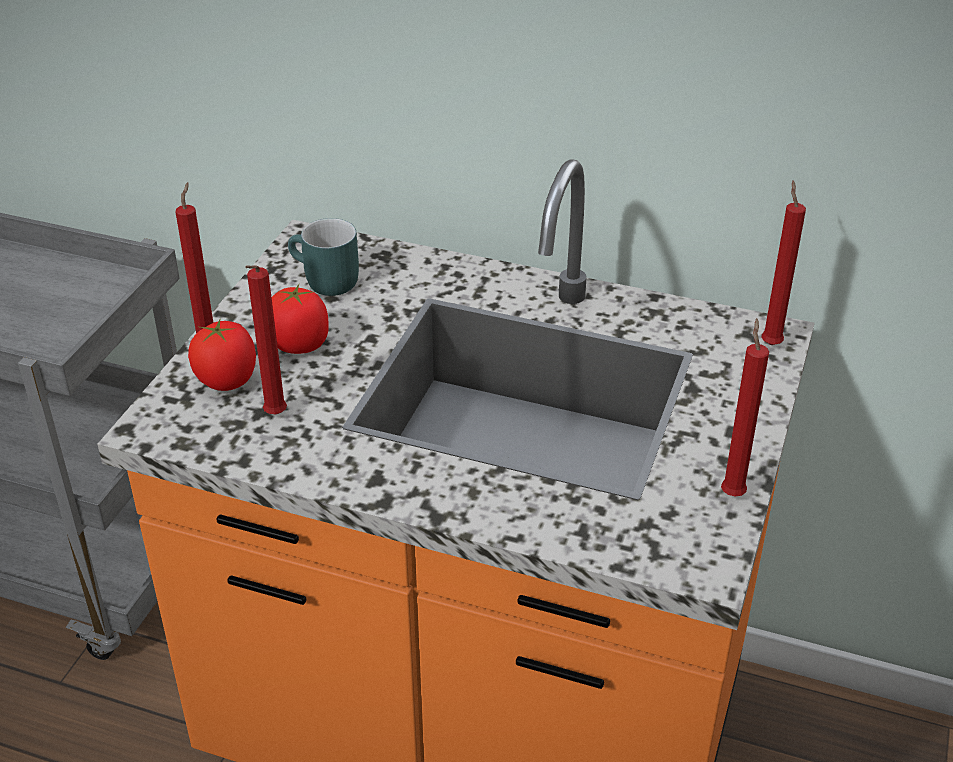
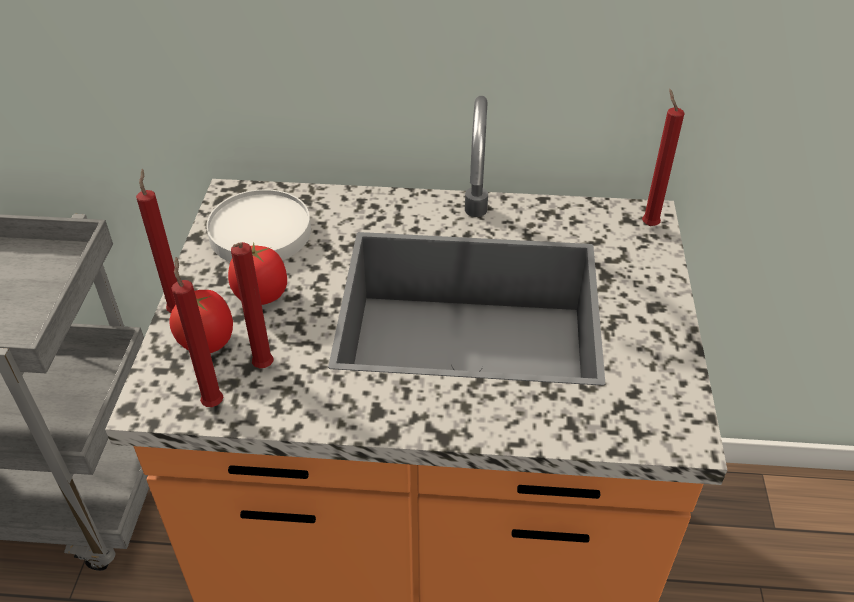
camera: 15 degrees left, 5 degrees up
turquoise mug [288,218,359,296] -> white plate [206,189,311,262]
red candle [721,318,769,496] -> red candle moved to [171,257,223,407]

